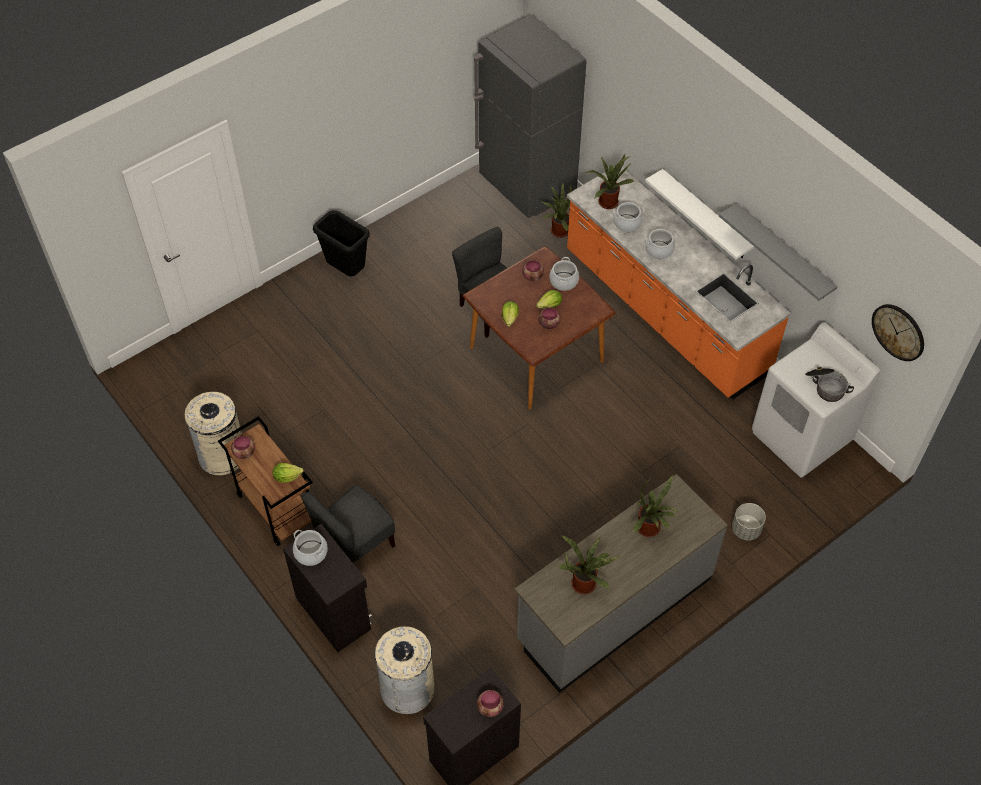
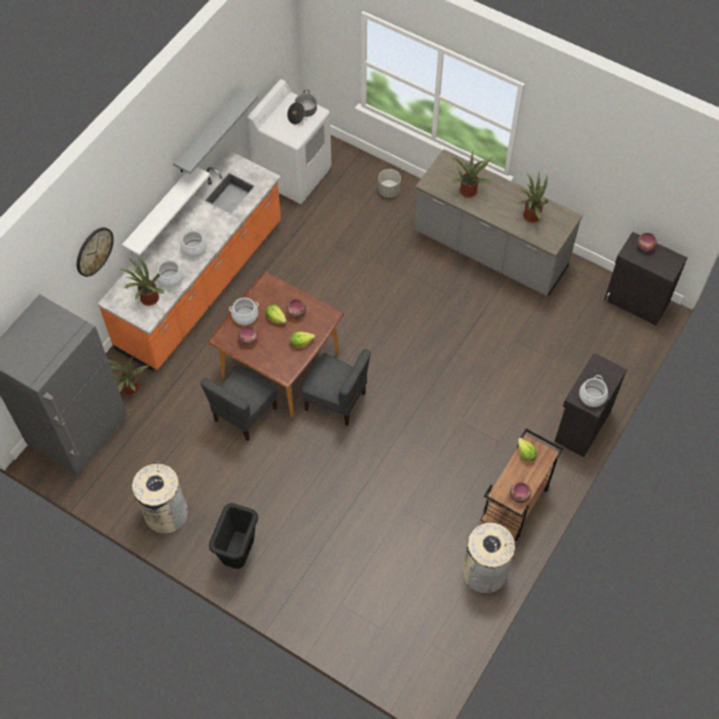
camera: 110 degrees left, 5 degrees up
grey chair [302,485,395,563] -> grey chair moved to [302,349,371,426]
beige trash can [375,626,434,714] -> beige trash can moved to [132,463,188,533]
wall clock [872,304,924,361] -> wall clock moved to [77,227,114,277]

